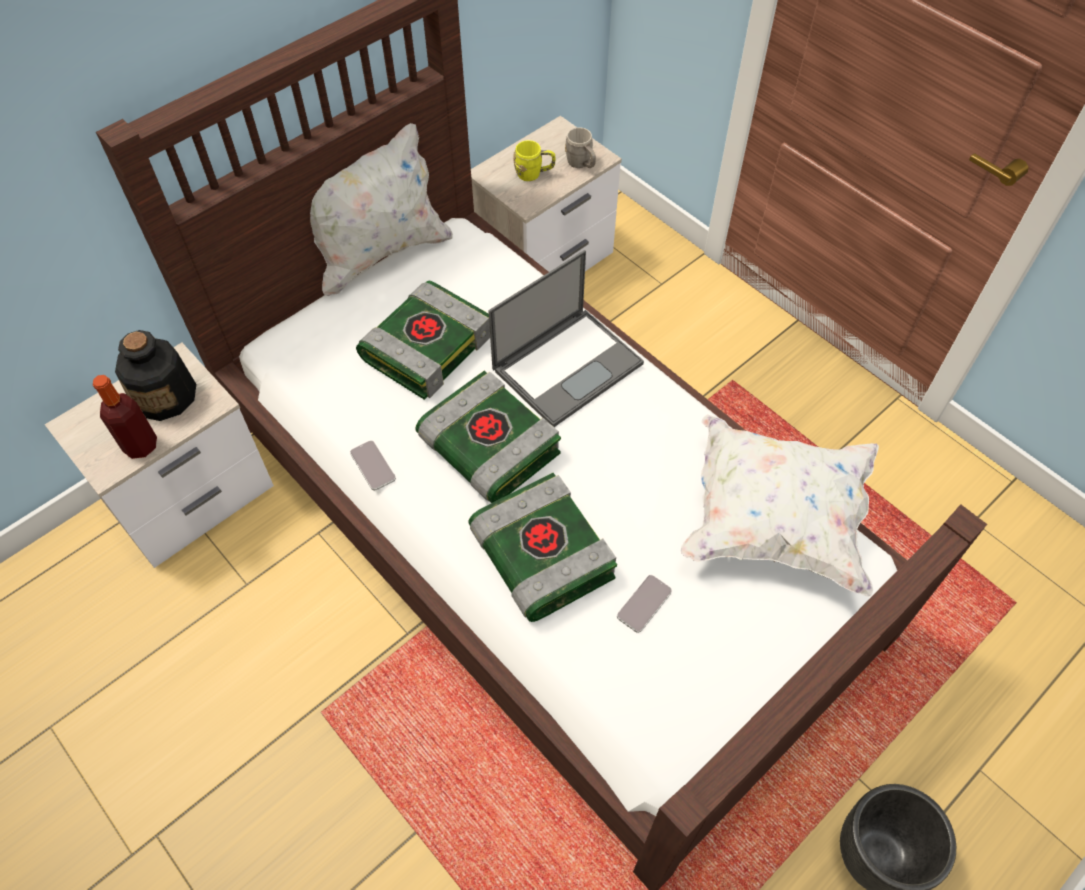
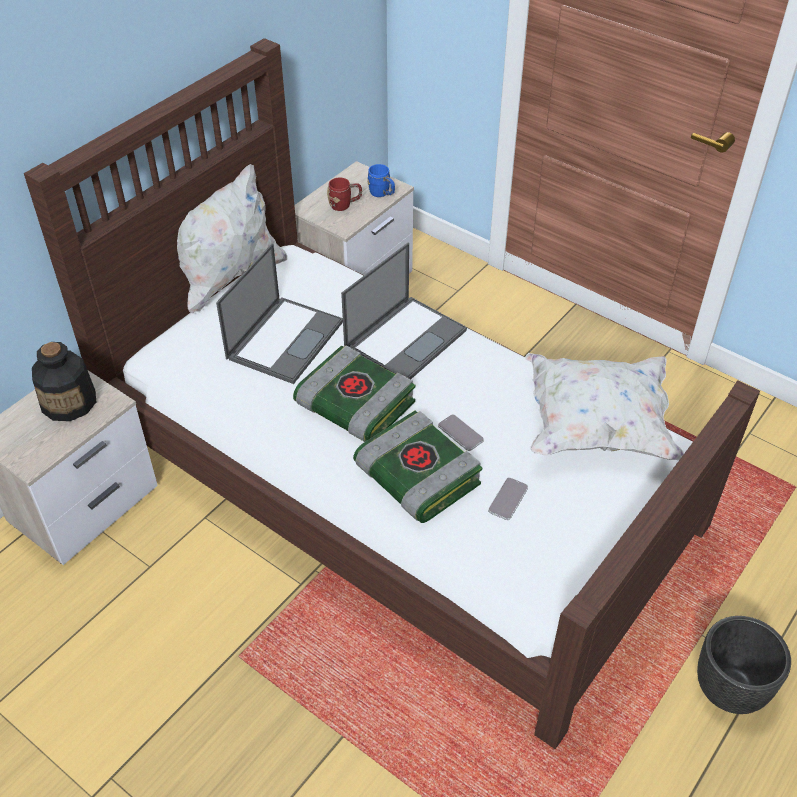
camera: 10 degrees left, 10 degrees down
bottle [93,375,157,459] -> none
phone [350,440,396,491] -> phone moved to [438,414,484,451]
book [356,281,490,400] -> laptop [216,243,343,384]
yellow mug [513,140,555,181] -> red mug [327,178,362,211]
grey mug [565,127,596,168] -> blue mug [367,164,395,197]

